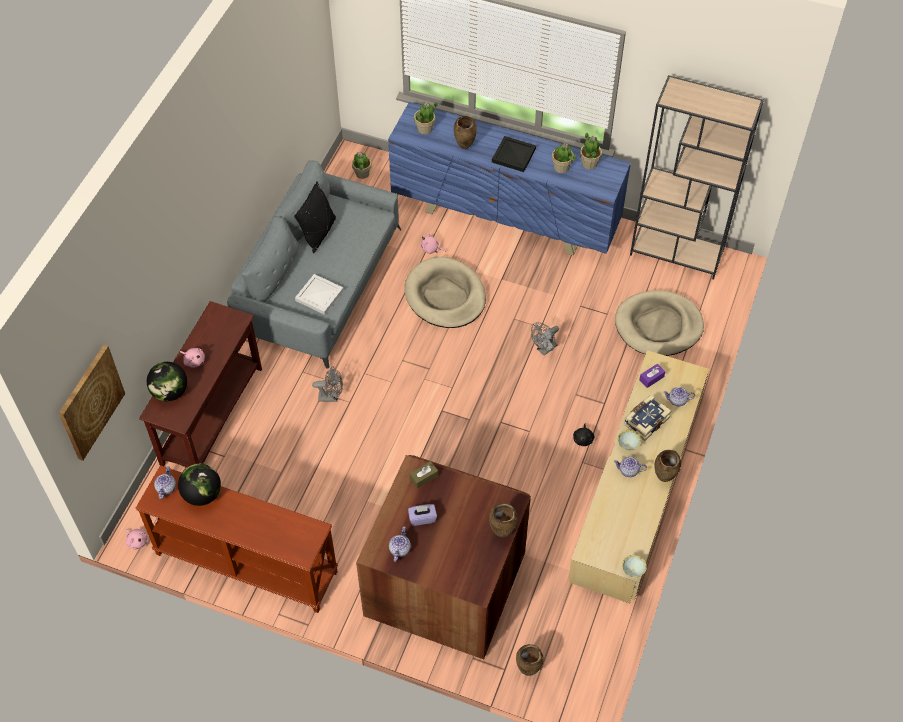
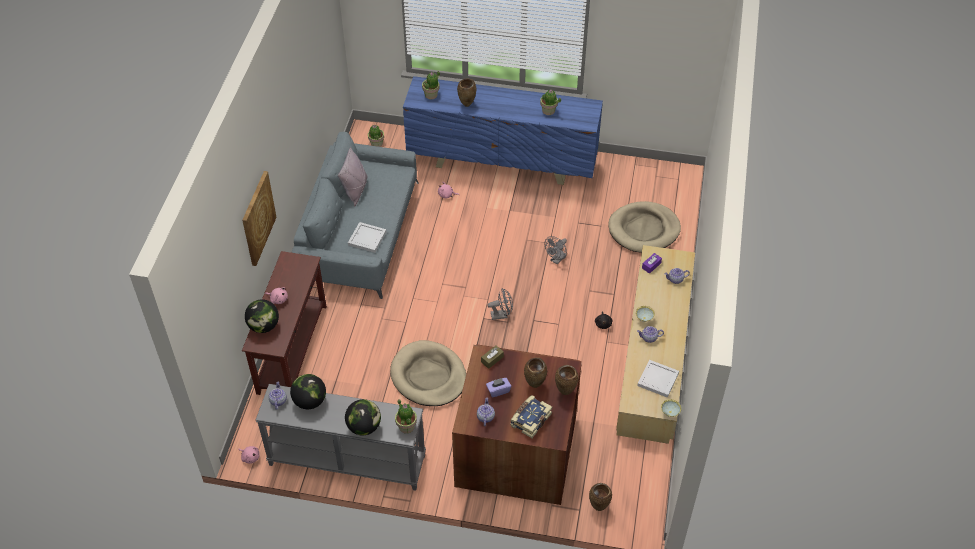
camera: 10 degrees left, 5 degrees down
picture [59,344,125,461] -> picture moved to [242,171,277,266]
brown console table [136,465,338,613] -> grey console table [256,384,426,490]
black pillow [294,181,336,253] -> purple pillow [338,147,368,207]
grey fan [312,366,343,402] -> grey fan moved to [488,288,513,320]
beige dog bed [404,257,486,328] -> beige dog bed moved to [390,340,466,406]
black tray [492,136,536,172] -> none
potted plant [580,133,602,170] -> potted plant moved to [395,399,417,434]
book [624,395,671,441] -> book moved to [510,395,552,438]
bookcase [630,75,764,279] -> none
brown vase [654,450,681,482] -> brown vase moved to [524,357,547,388]
none -> globe [345,399,381,436]
none -> white tray [637,360,679,398]

